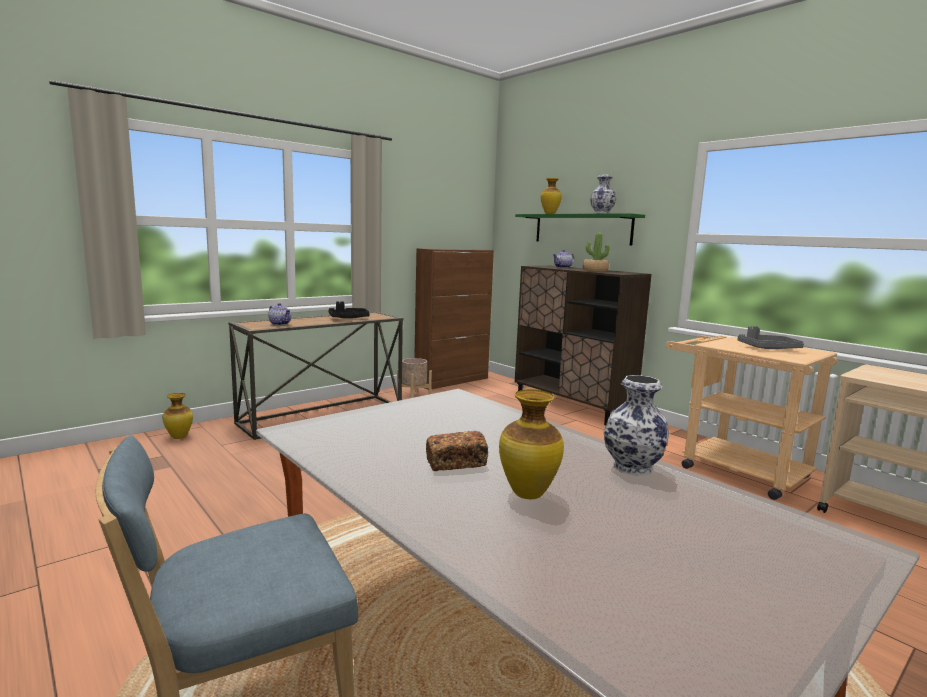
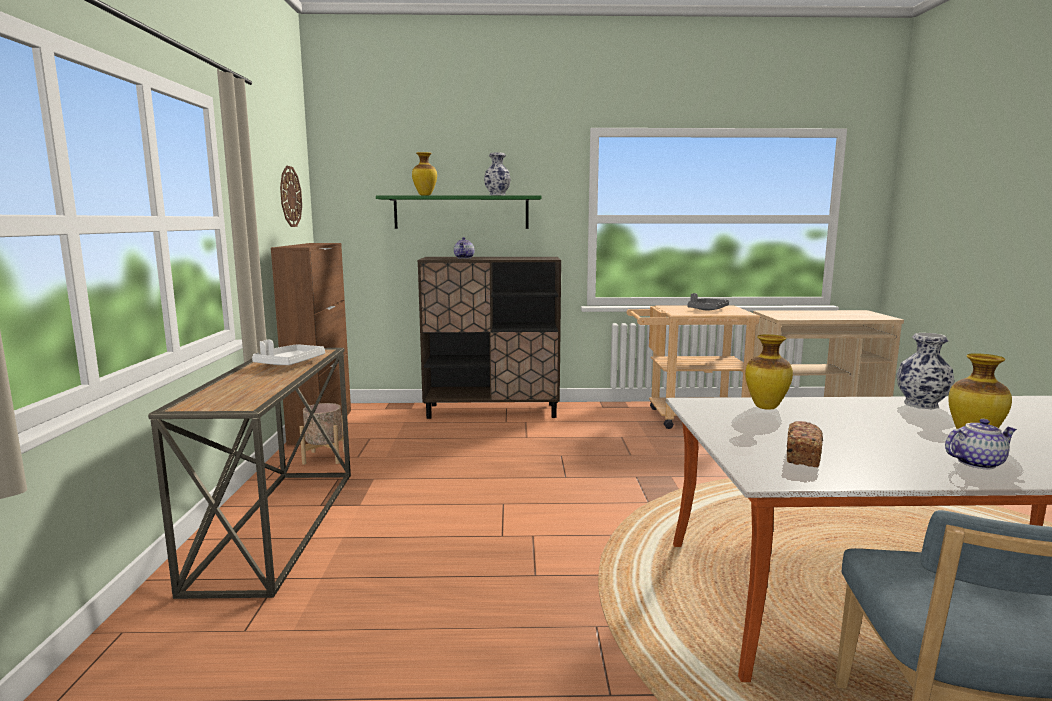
camera: 50 degrees left, 0 degrees up
vase [163,393,193,439] -> vase moved to [745,334,793,410]
teapot [268,303,291,325] -> teapot moved to [945,419,1017,469]
black tray [328,302,369,319] -> white tray [252,340,325,365]
bread [426,431,488,471] -> bread moved to [787,421,823,467]
potted plant [583,232,610,272] -> none
none -> wall clock [280,166,302,227]

